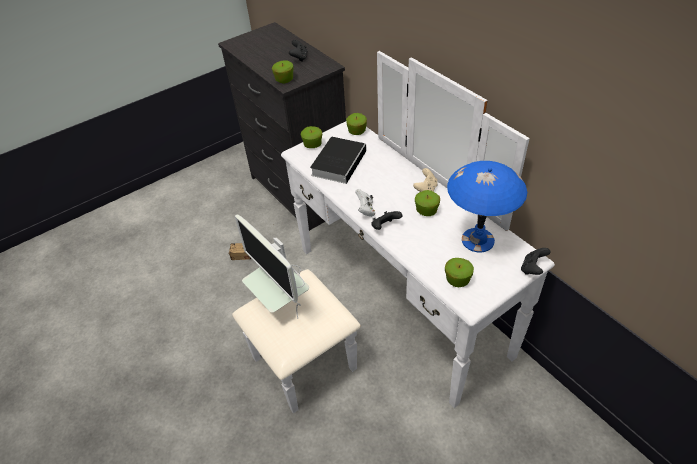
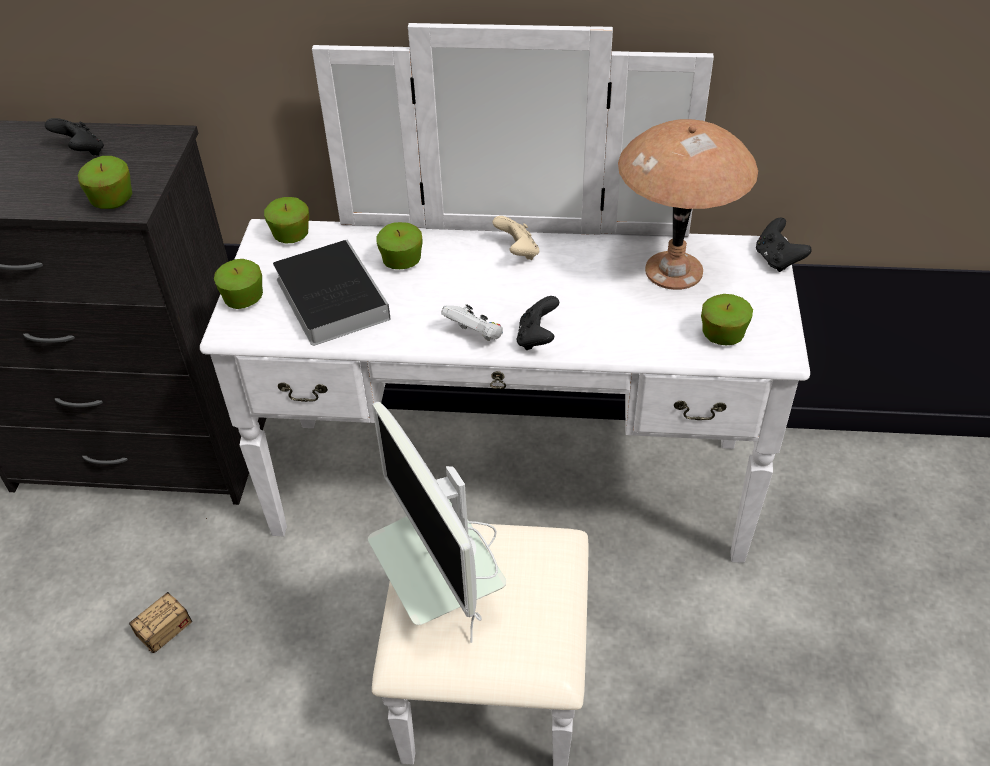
camera: 50 degrees left, 0 degrees up
monitor [235,215,309,319] -> monitor turned 60 degrees clockwise [368,402,506,643]
apple [415,190,440,216] -> apple moved to [377,222,423,269]
blue table lamp [447,161,527,252] -> brown table lamp [618,119,758,290]

